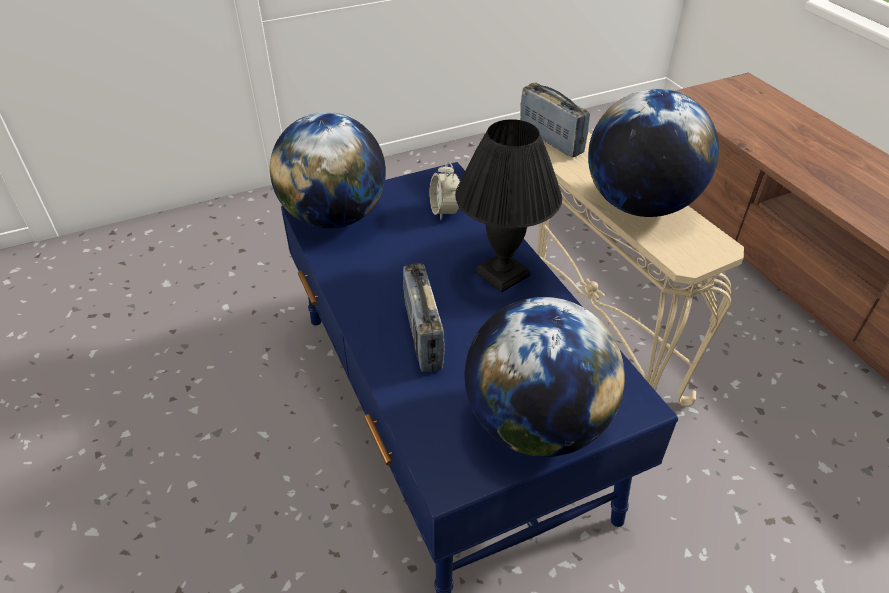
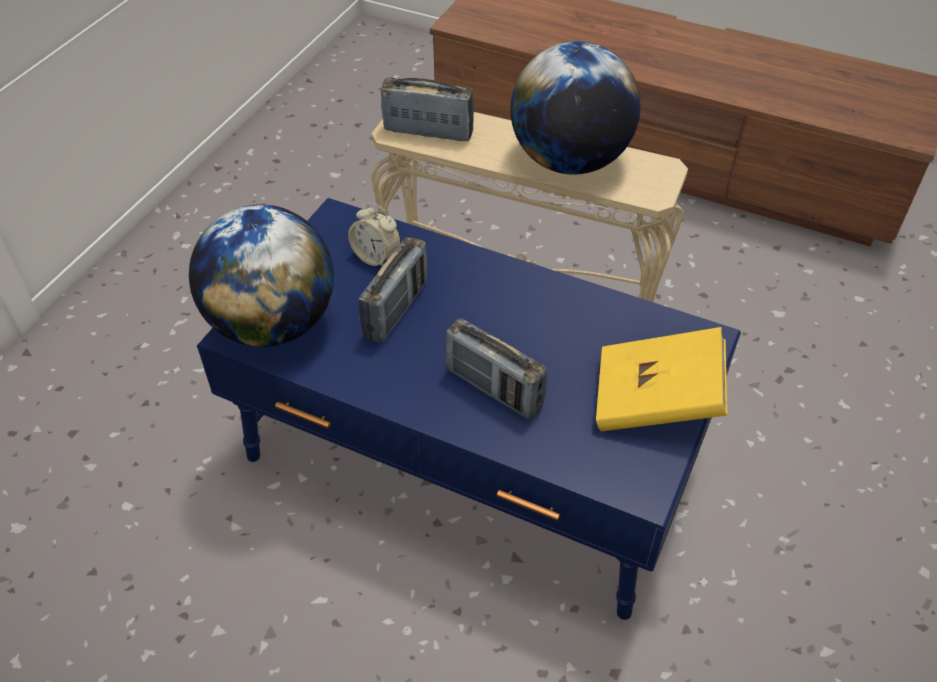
camera: 40 degrees left, 5 degrees up
black table lamp [455,119,562,292] -> none
globe [464,297,625,457] -> yellow book [596,327,728,431]
none -> radio [359,237,428,344]

